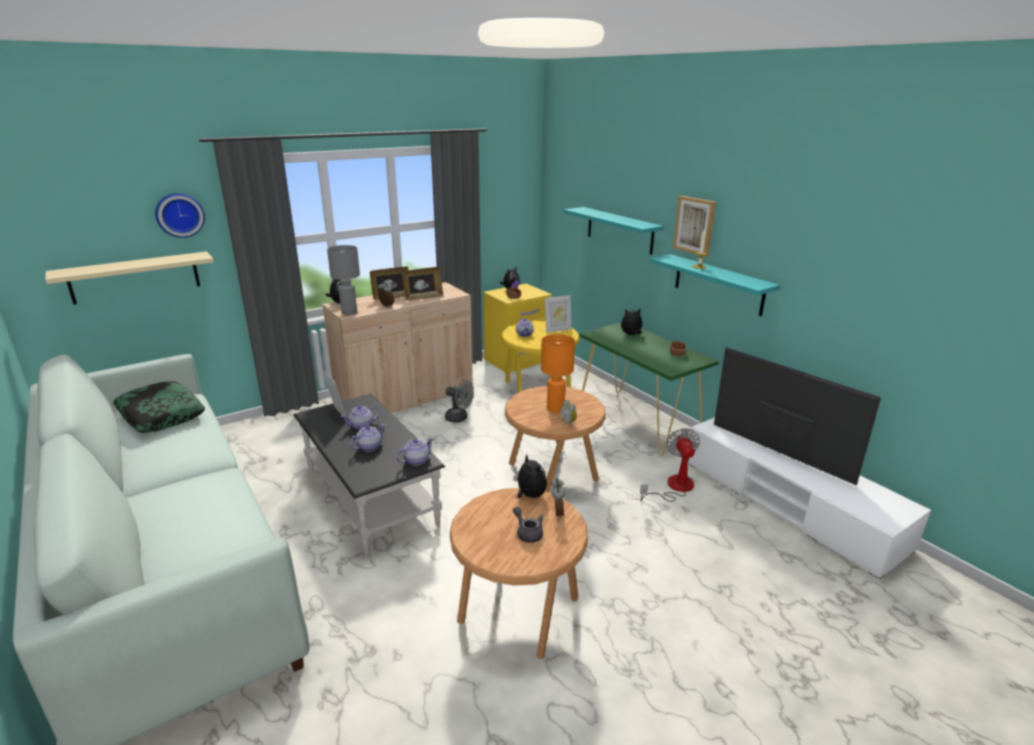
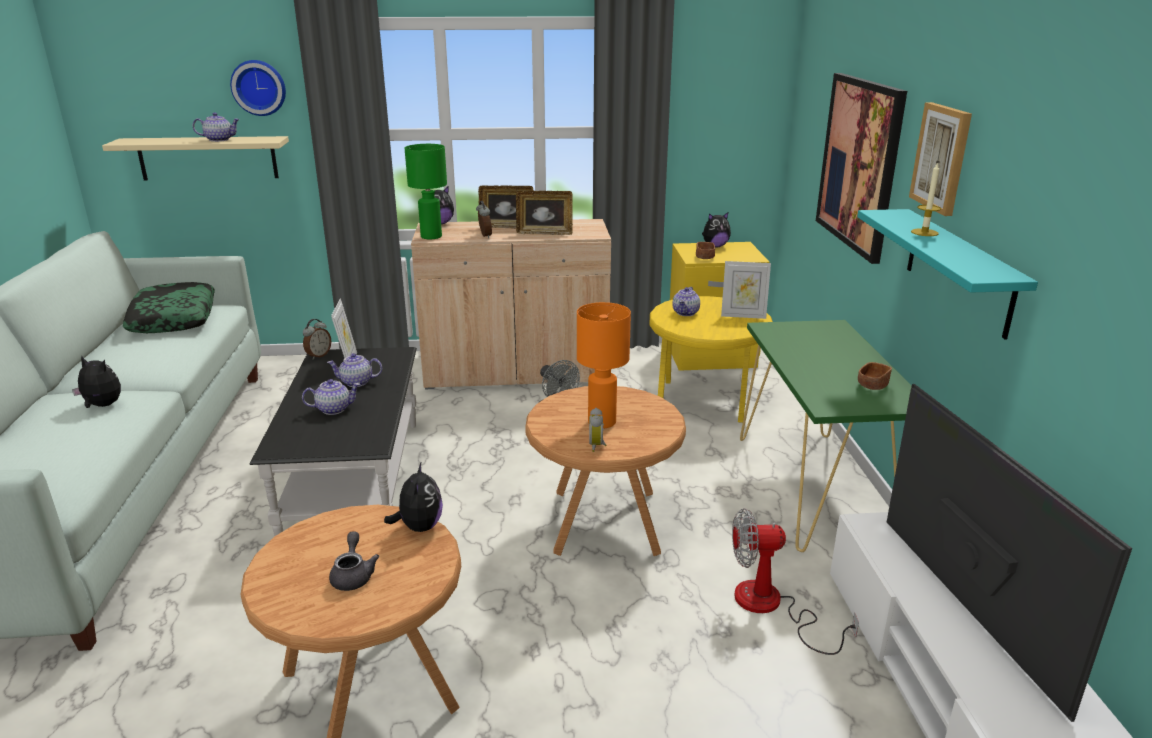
camera: 30 degrees right, 0 degrees up
grey table lamp [327,245,360,315] -> green table lamp [405,144,447,239]
teapot [397,438,434,466] -> teapot moved to [193,113,240,142]
alarm clock [551,478,565,519] -> alarm clock moved to [303,319,331,360]
turquoise shelf [564,207,664,255] -> picture [816,73,907,264]
plush toy [621,308,642,335] -> plush toy moved to [72,356,121,408]
fan [640,428,700,502] -> fan turned 120 degrees counterclockwise [732,508,859,655]

